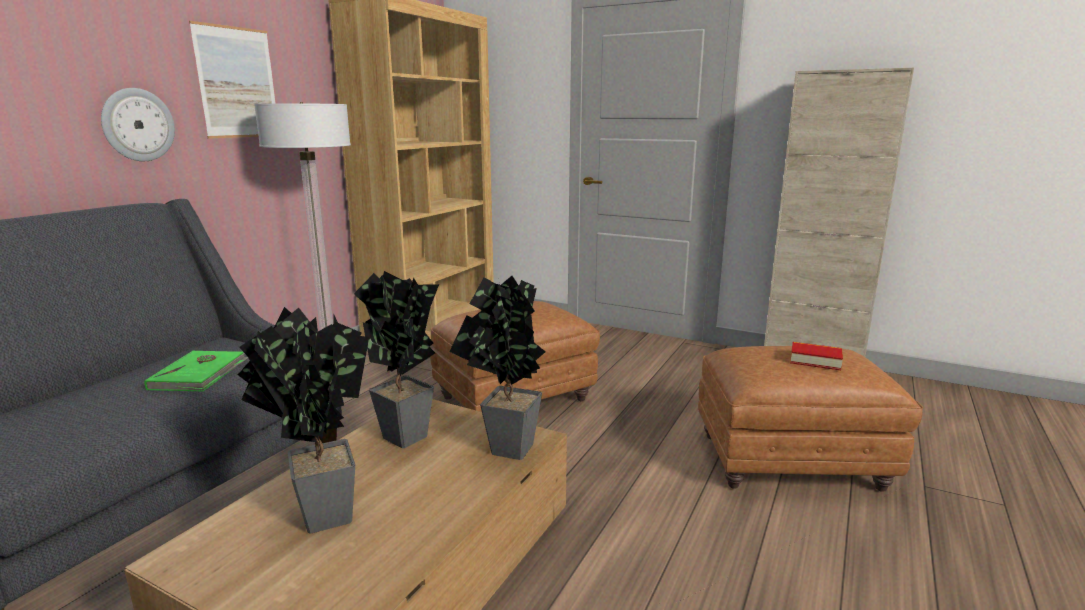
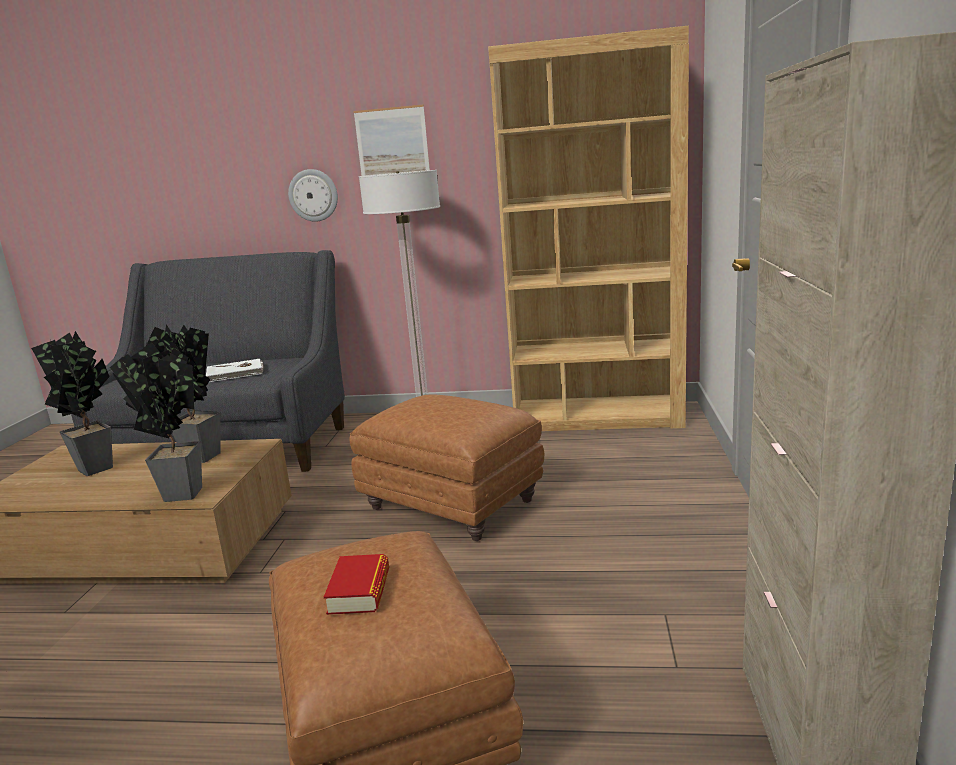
camera: 70 degrees right, 0 degrees up
green book [145,350,248,391] -> white book [206,359,264,382]

